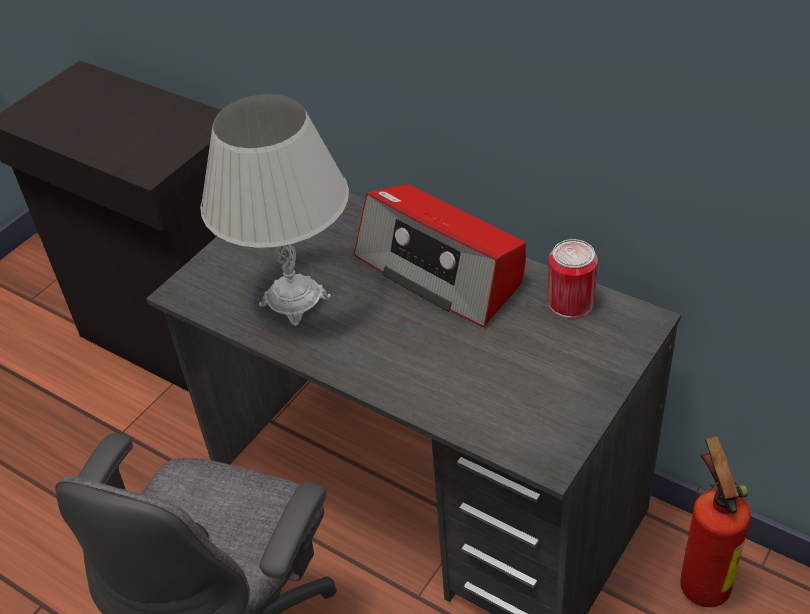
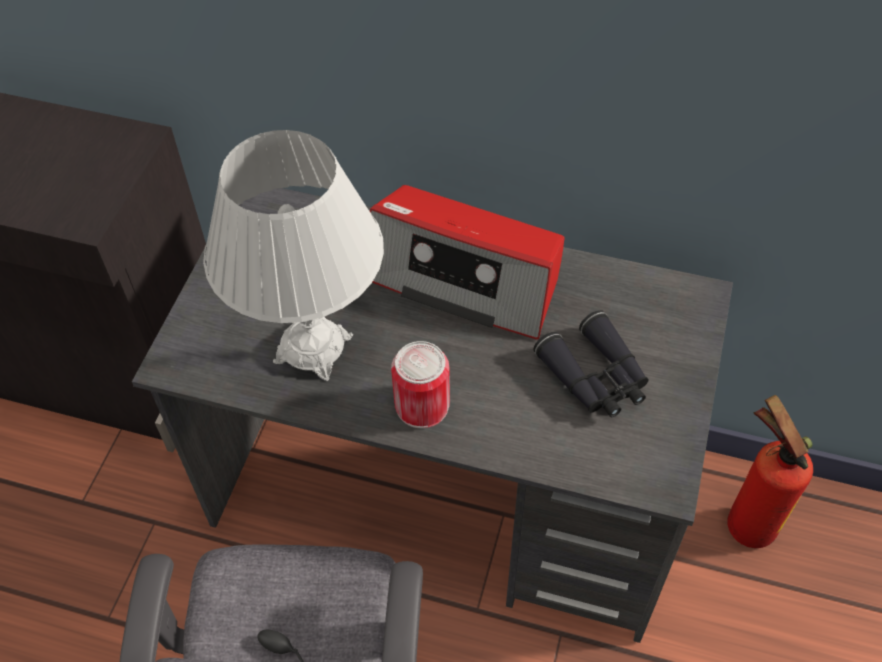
camera: 20 degrees left, 10 degrees up
can [547,239,598,319] -> can moved to [391,341,450,428]
none -> black binoculars [533,310,649,417]

